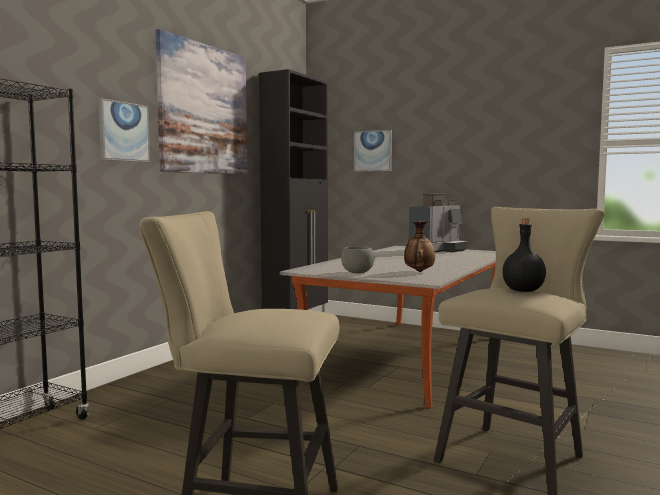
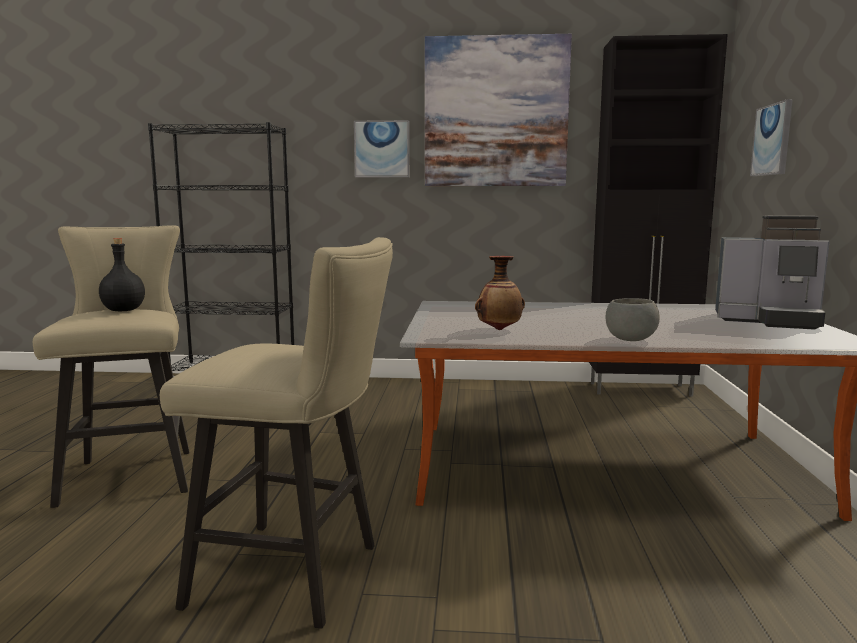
camera: 65 degrees right, 5 degrees up
grey bowl [341,246,375,273] -> grey bowl moved to [606,298,660,341]
black bottle [502,219,546,292] -> black bottle moved to [99,238,145,311]

